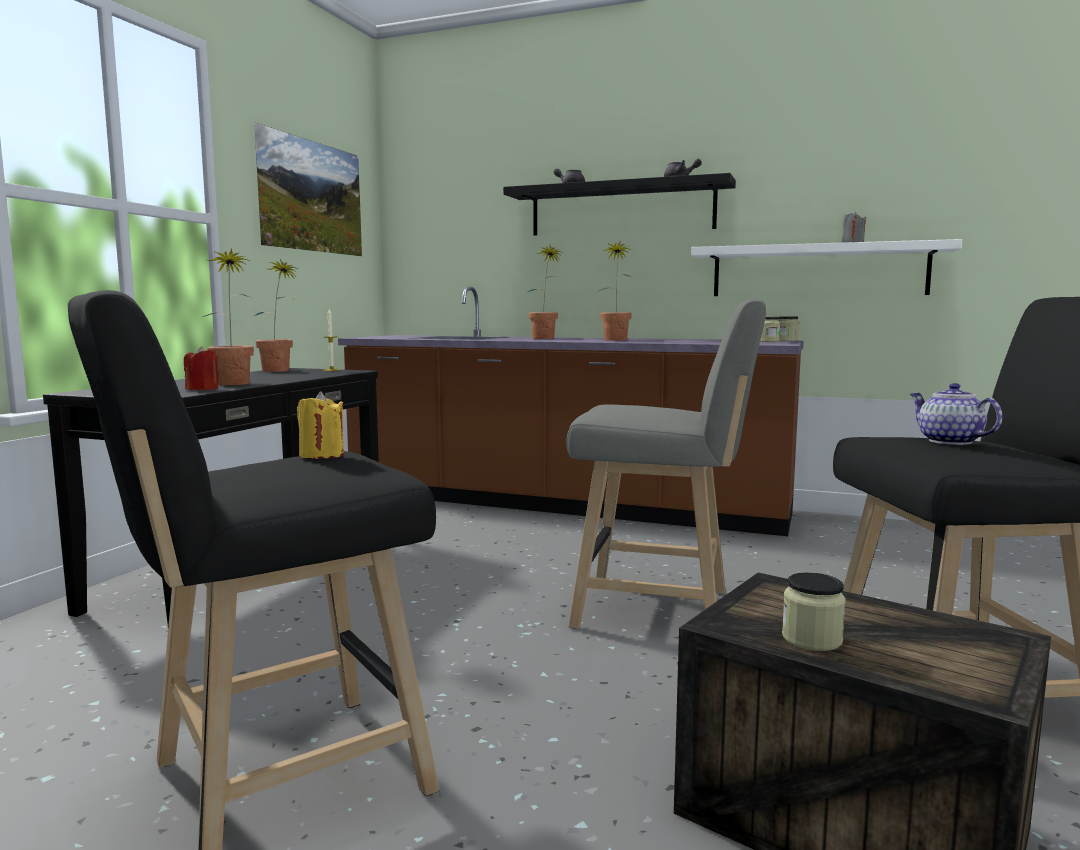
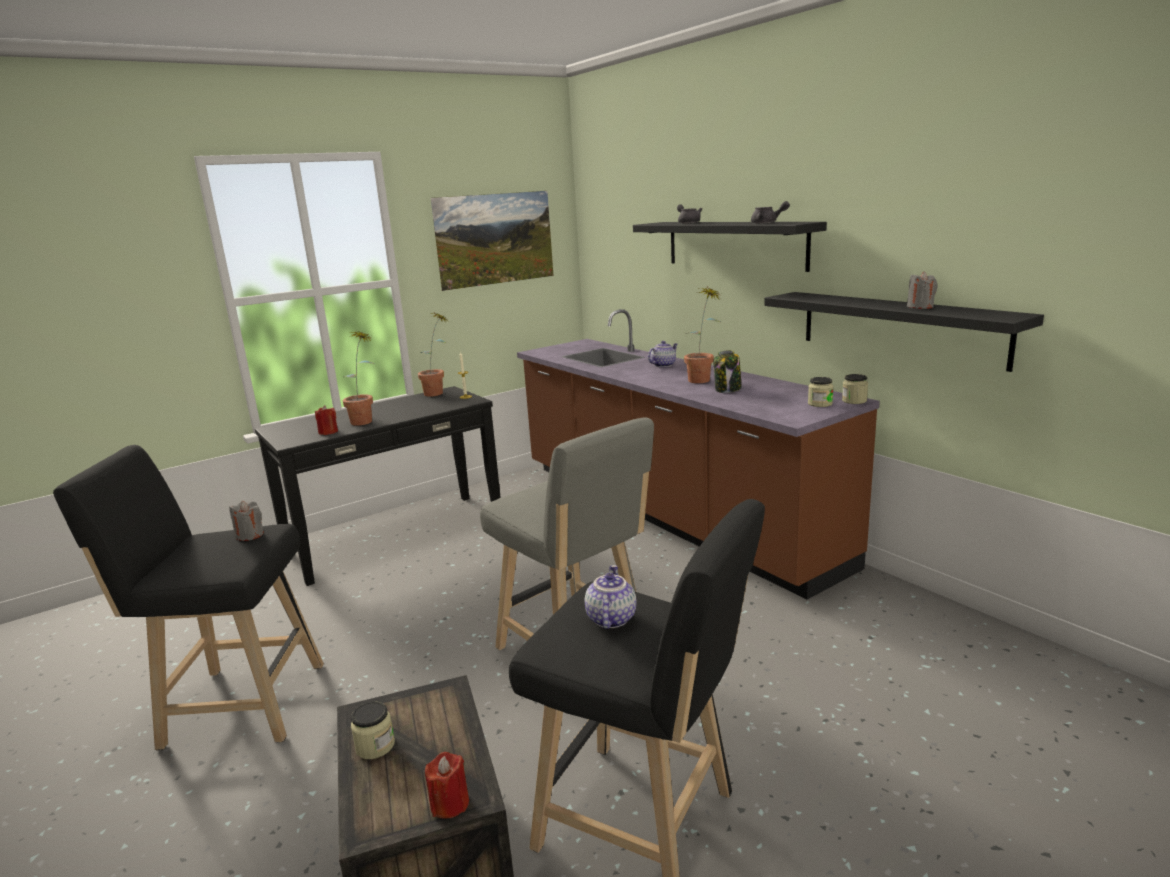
camera: 35 degrees right, 10 degrees up
yellow candle [297,391,344,459] -> grey candle [229,501,264,541]
potted plant [528,246,561,339] -> teapot [648,341,677,367]
white shelf [691,239,962,296] -> black shelf [764,292,1044,372]
none -> red candle [425,752,469,819]
none -> jar [713,350,741,393]

